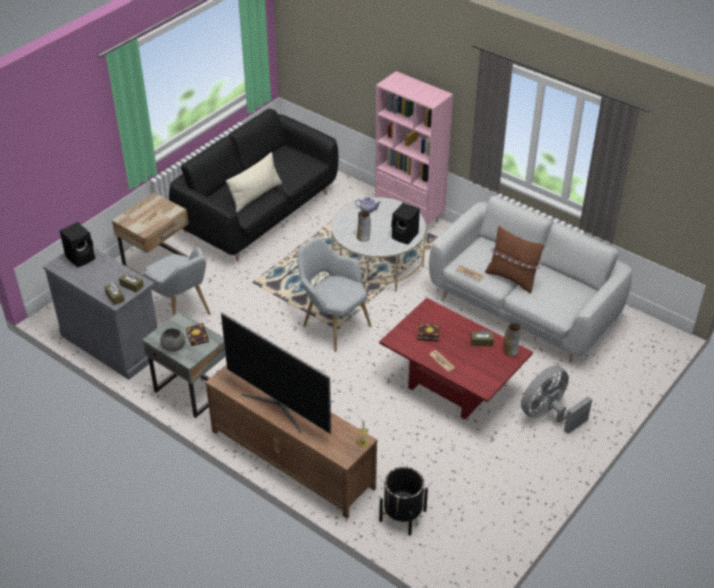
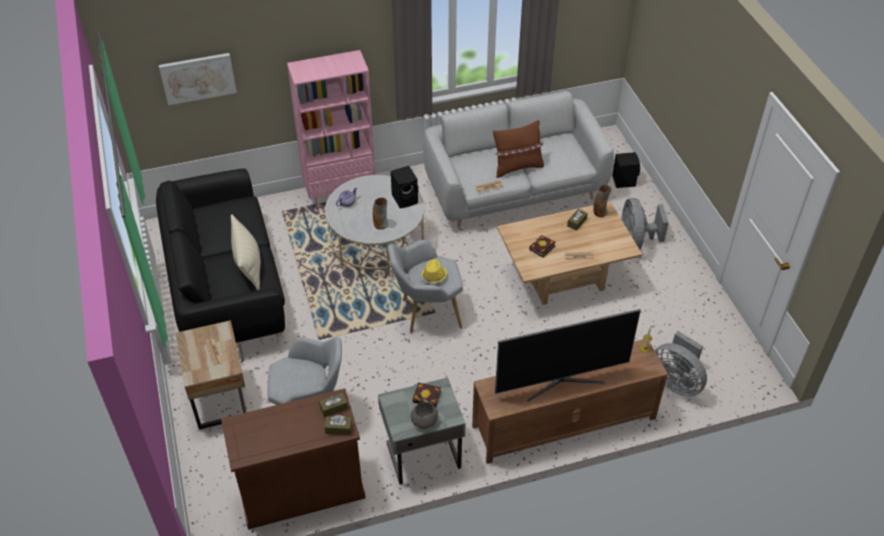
camera: 55 degrees left, 5 degrees up
grey cabinet [43,247,158,380] -> brown cabinet [221,388,365,529]
black speaker [59,222,95,268] -> black speaker moved to [612,152,640,188]
red coffee table [379,298,533,420] -> beige coffee table [497,201,642,305]
black planter [379,467,428,535] -> grey fan [655,331,707,397]
none -> picture [159,53,237,105]
none -> yellow hat [420,259,447,283]

